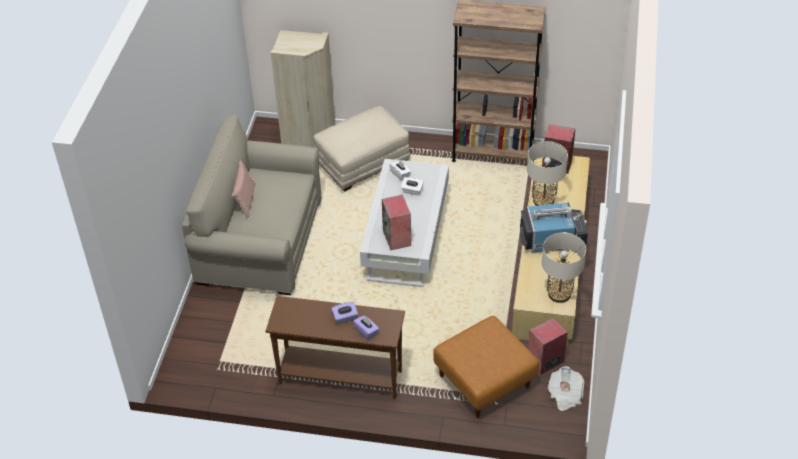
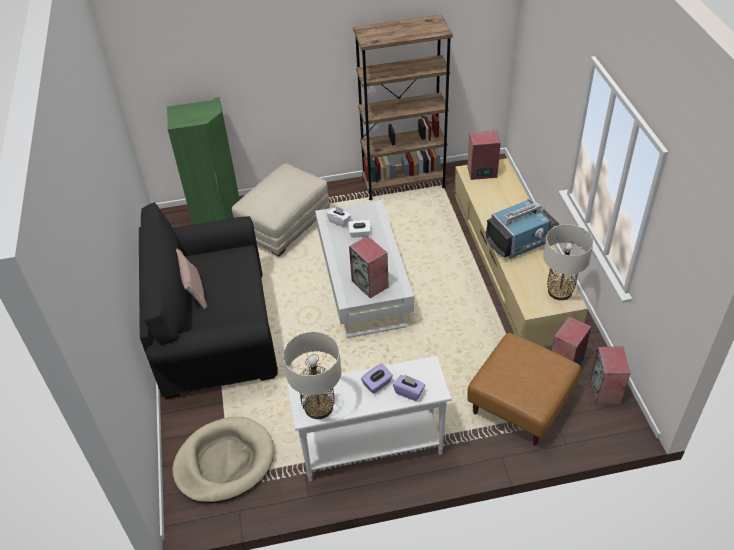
camera: 20 degrees left, 0 degrees up
beige sofa [182,115,322,295] -> black sofa [139,202,278,399]
brown console table [265,296,405,399] -> white console table [287,356,452,481]
beige cabinet [271,30,335,148] -> green cabinet [167,97,240,224]
table lamp [527,141,568,206] -> table lamp moved to [283,332,342,419]
newspaper [548,366,585,411] -> speaker [590,346,630,405]
none -> beige dog bed [173,417,274,503]

